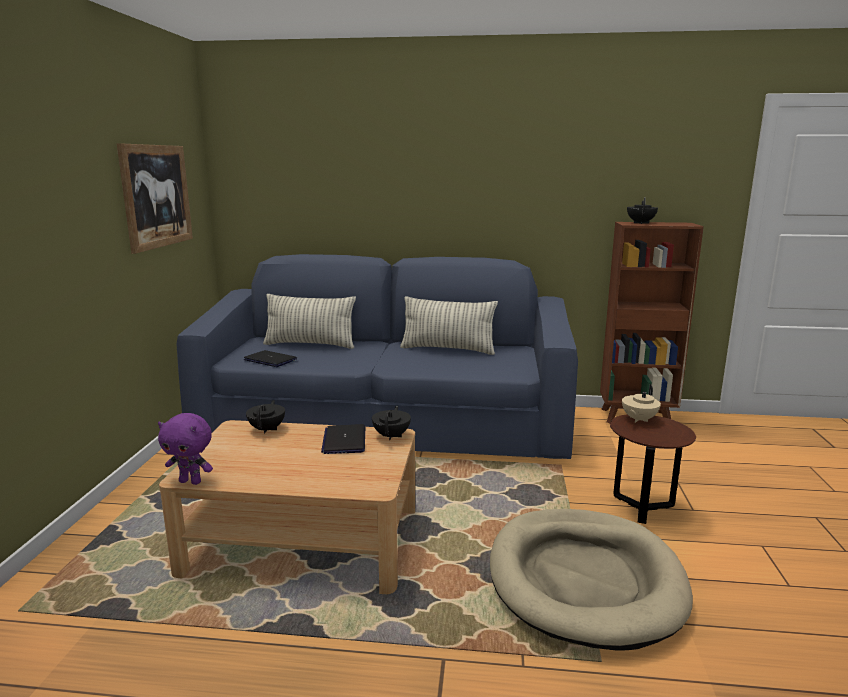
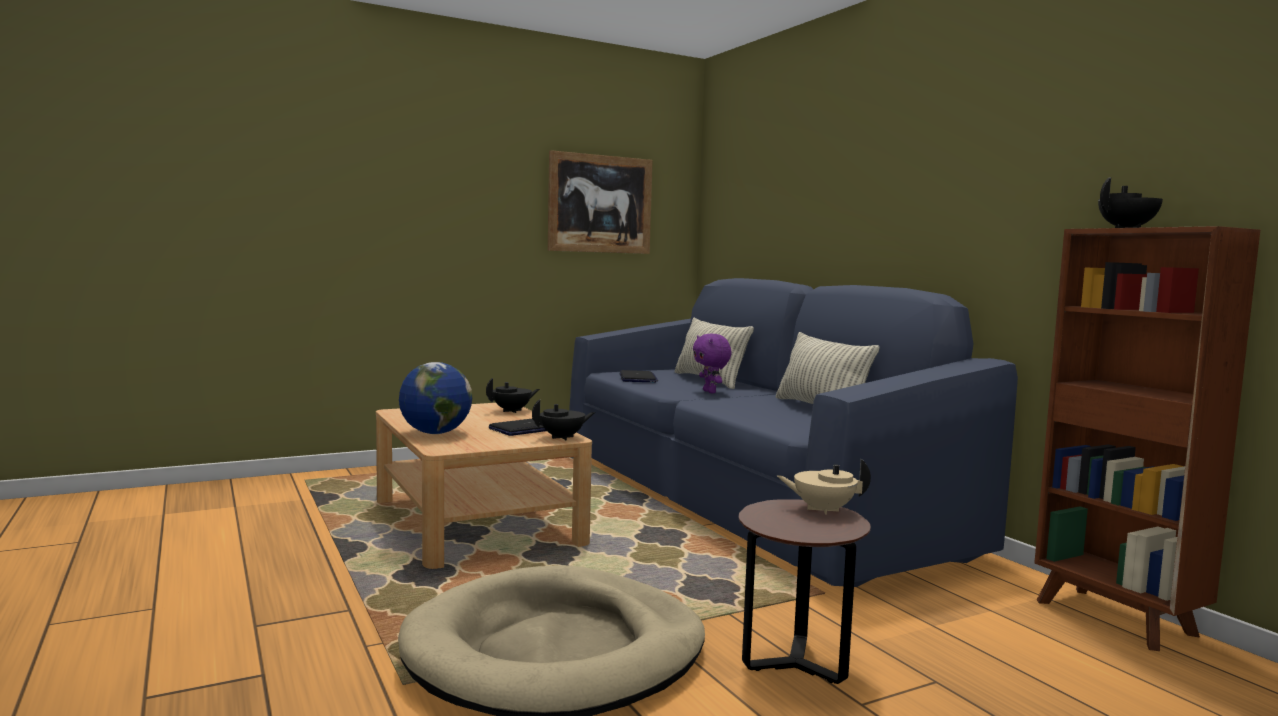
camera: 55 degrees right, 10 degrees down
purple plush toy [158,413,213,485] -> purple plush toy moved to [693,334,732,393]
none -> globe [399,362,472,434]

